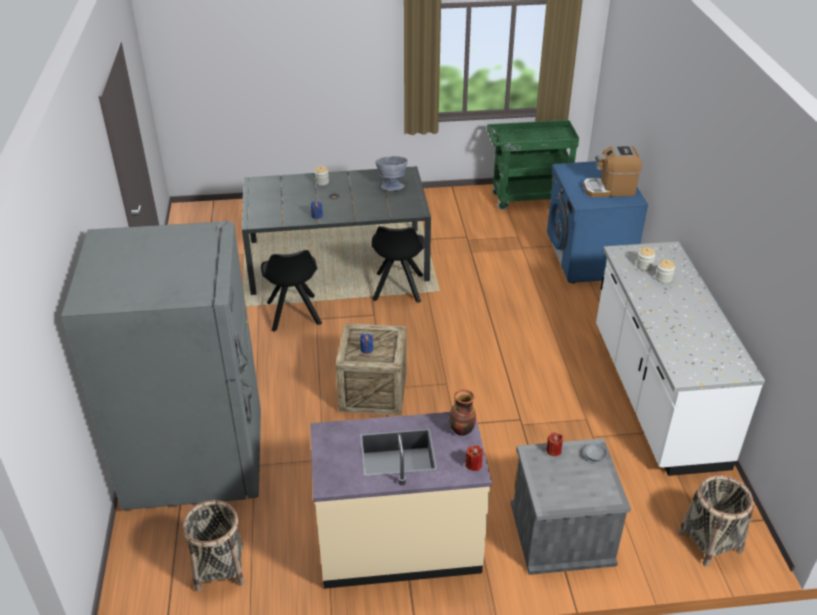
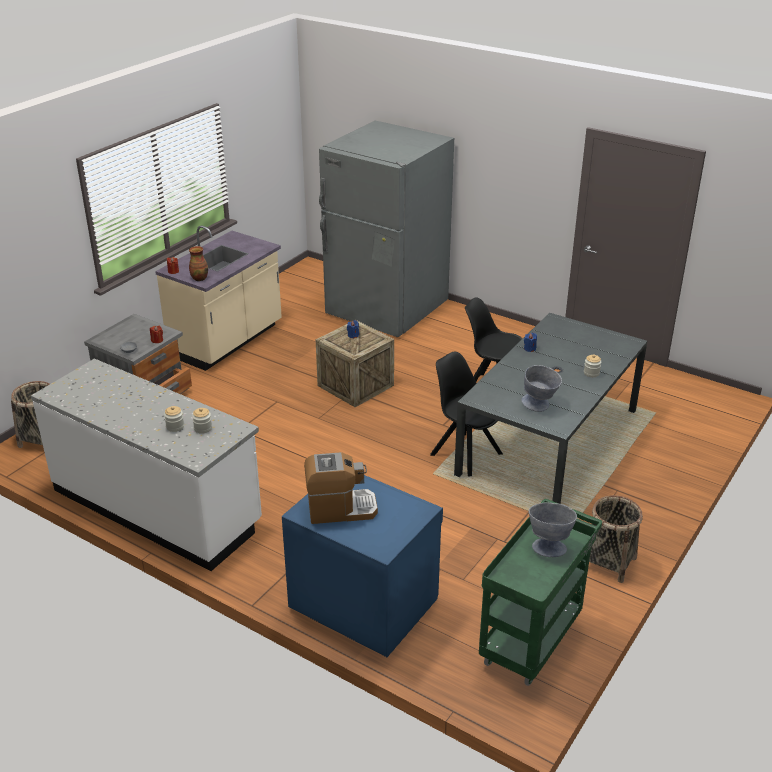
camera: 130 degrees right, 5 degrees down
basket [182,500,244,591] -> basket moved to [589,495,643,583]
coffee machine [583,146,642,197] -> coffee machine turned 45 degrees clockwise [304,452,378,524]
none -> grey bowl [529,502,577,557]

